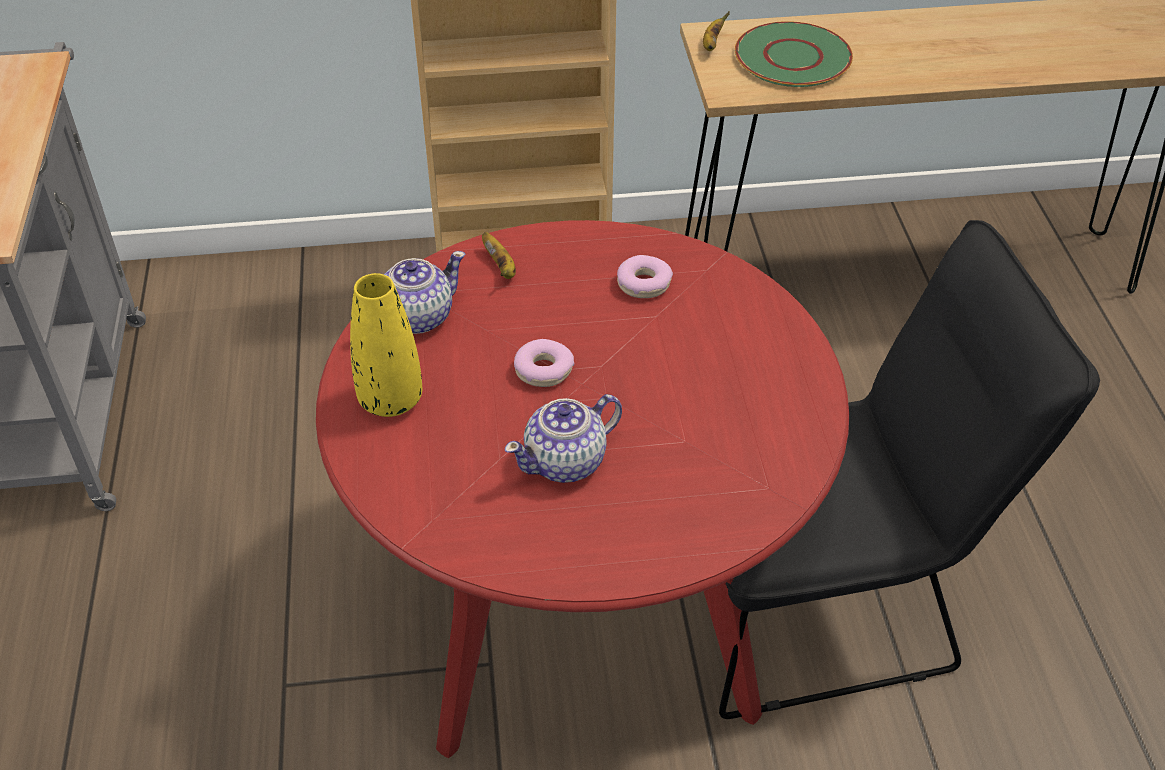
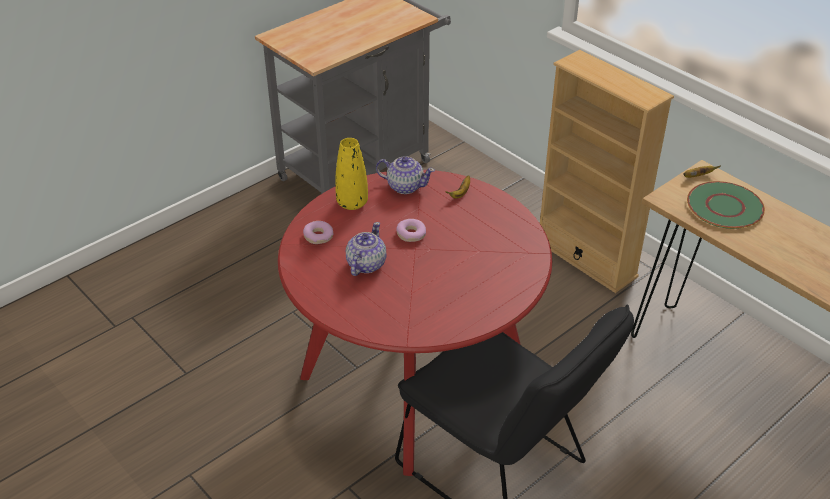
camera: 55 degrees right, 5 degrees down
teapot [505,394,622,483] -> teapot turned 90 degrees clockwise [346,222,386,276]
donut [617,255,673,298] -> donut moved to [303,221,333,244]

